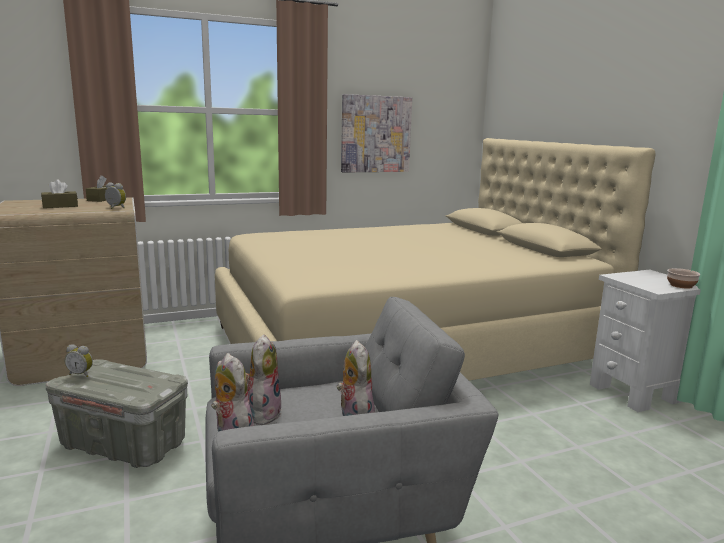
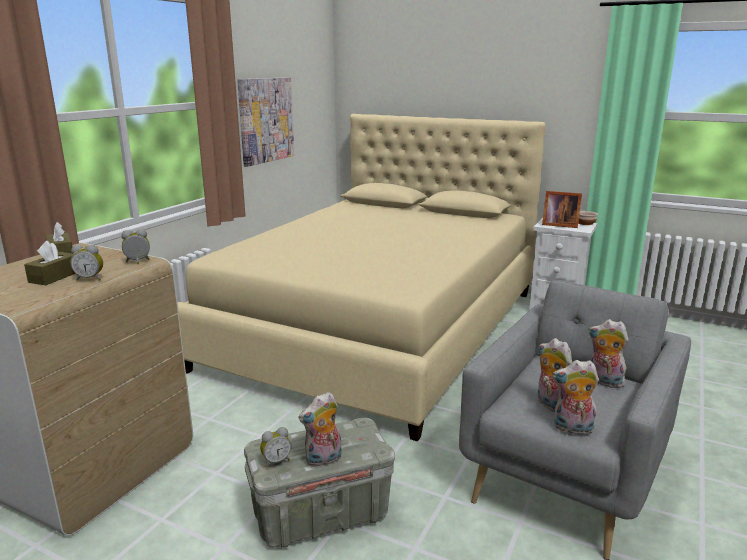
camera: 40 degrees left, 5 degrees up
none -> alarm clock [70,245,103,281]
none -> plush toy [298,392,342,467]
none -> picture frame [542,191,582,228]

